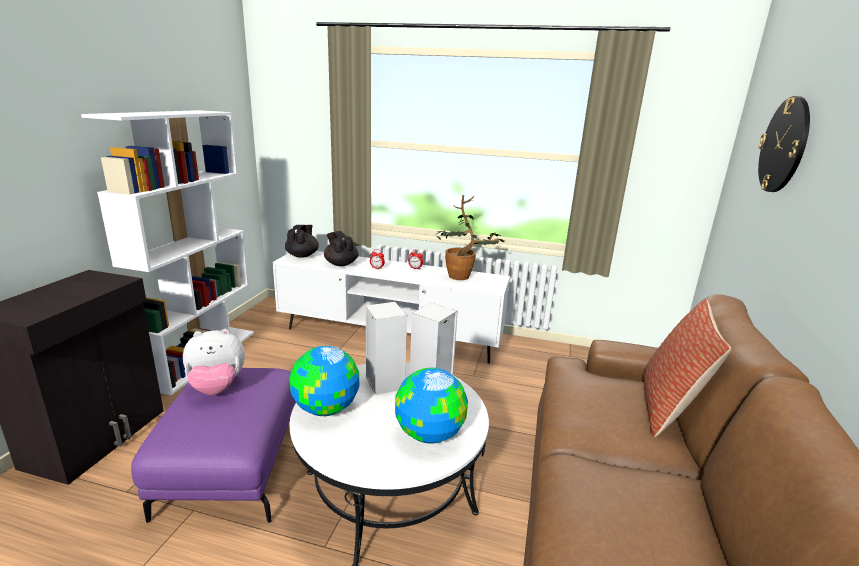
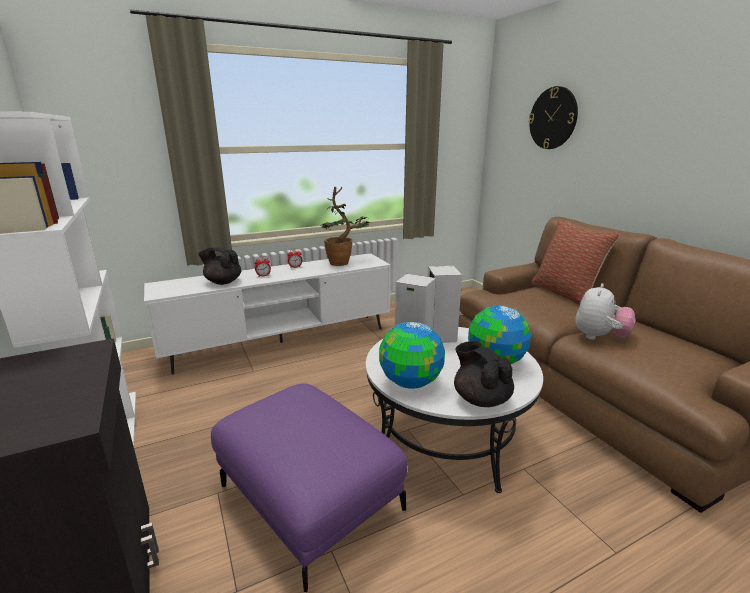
camera: 40 degrees left, 0 degrees up
plush toy [183,329,245,395] -> plush toy moved to [575,283,635,340]
black teapot [285,225,319,258] -> black teapot moved to [454,341,514,407]

